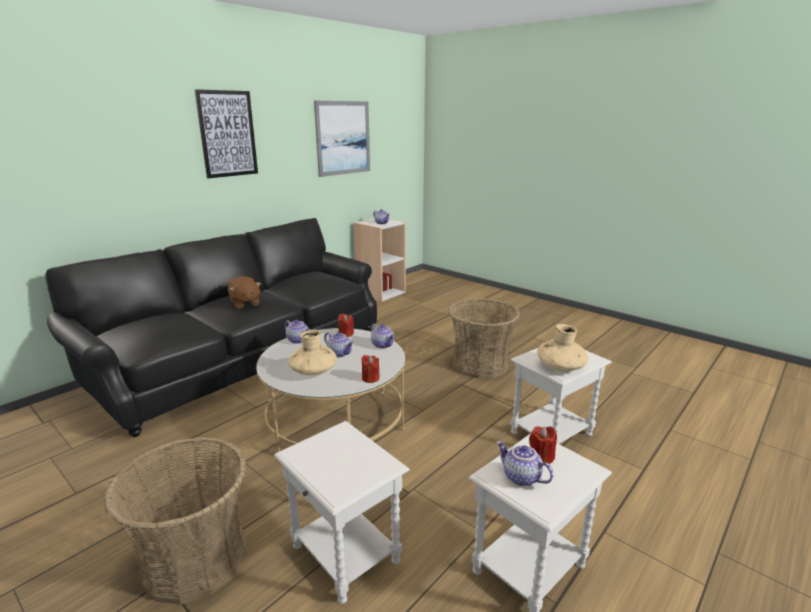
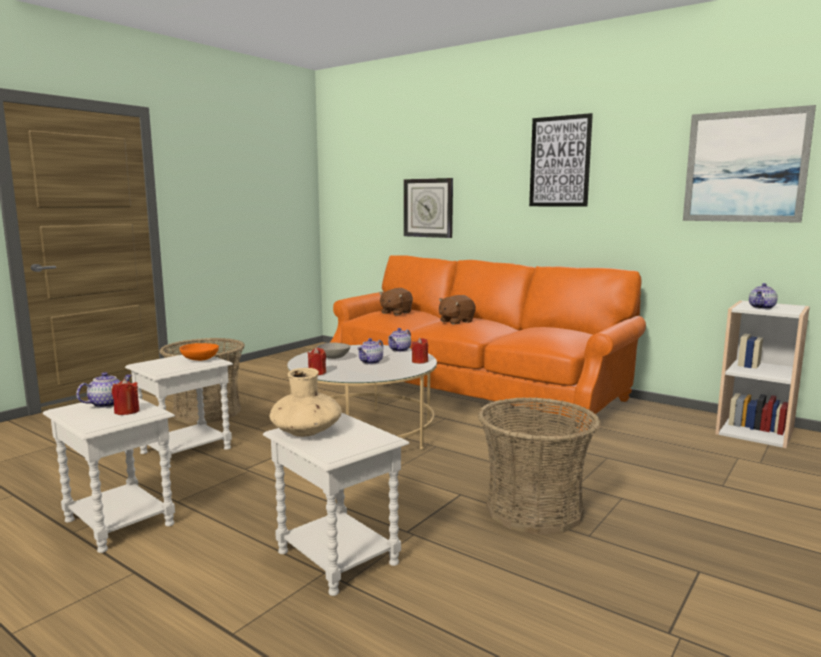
camera: 85 degrees right, 10 degrees down
black sofa [45,218,377,437] -> orange sofa [330,255,646,432]
beige vase [288,330,337,375] -> grey bowl [317,342,350,359]
teapot [370,324,395,349] -> none
none -> orange bowl [179,343,219,361]
none -> brown plush toy [379,288,413,315]
none -> wall clock [404,178,453,238]

